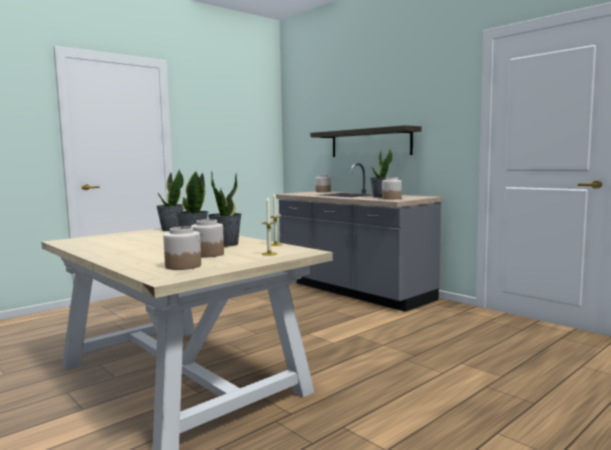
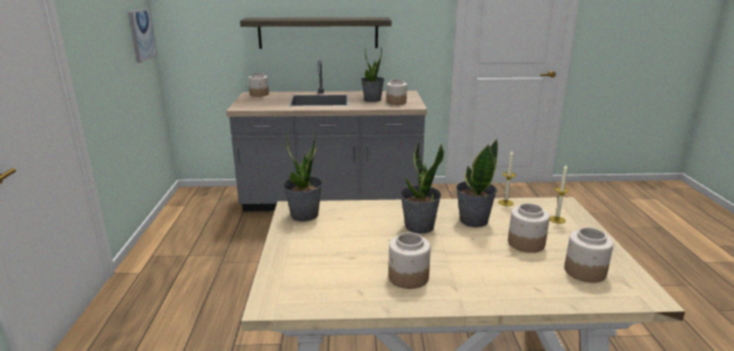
camera: 50 degrees left, 15 degrees up
none -> picture [128,8,157,63]
none -> jar [388,232,431,289]

